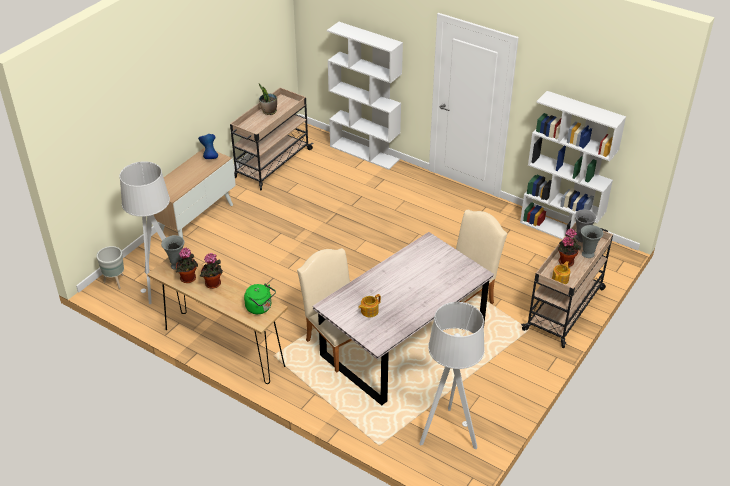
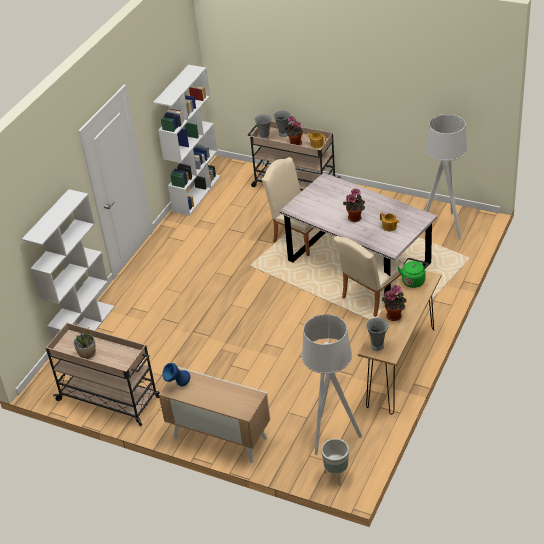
camera: 95 degrees left, 0 degrees up
potted plant [176,247,198,283] -> potted plant moved to [343,188,365,222]

